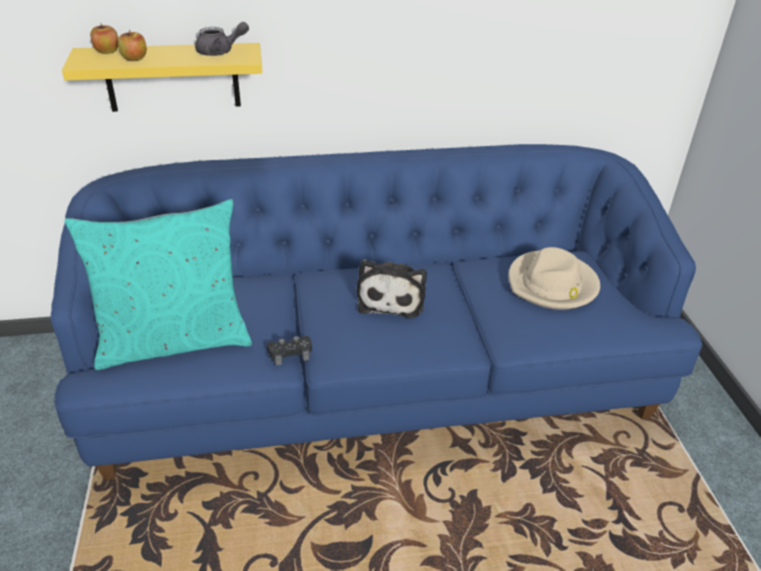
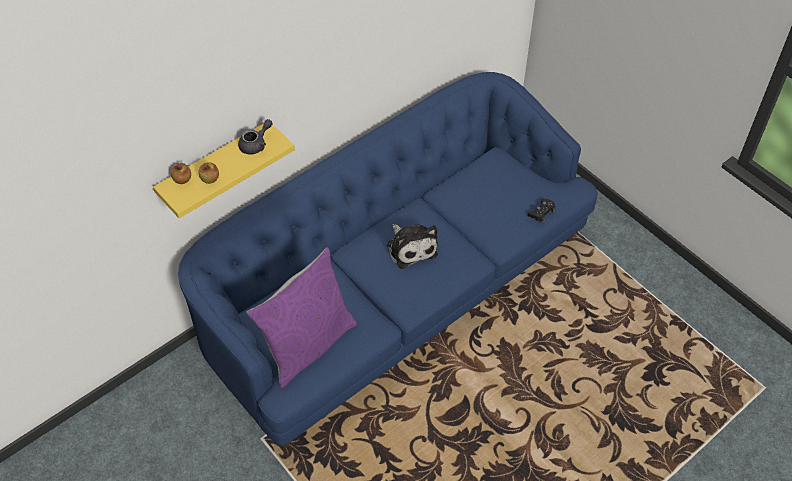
camera: 30 degrees left, 15 degrees up
turquoise pillow [65,199,252,370] -> purple pillow [246,247,357,388]
black game controller [267,336,312,366] -> black game controller moved to [528,198,556,223]
beige hat [508,247,600,310] -> none

